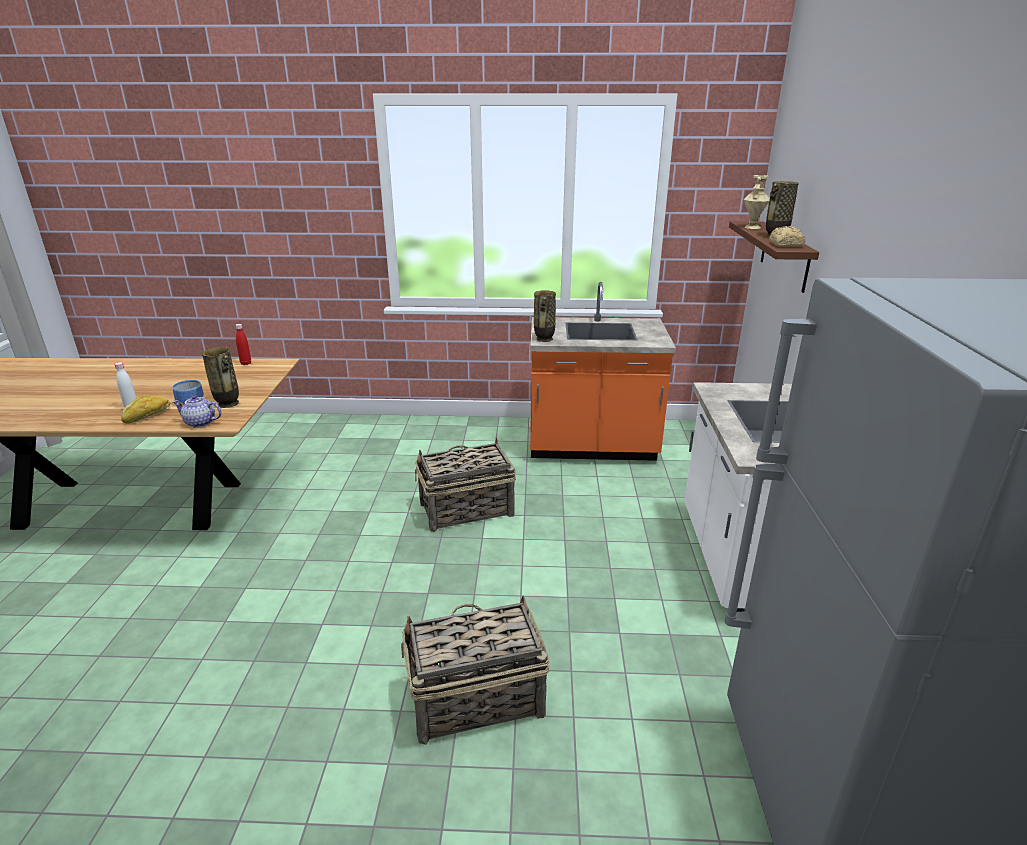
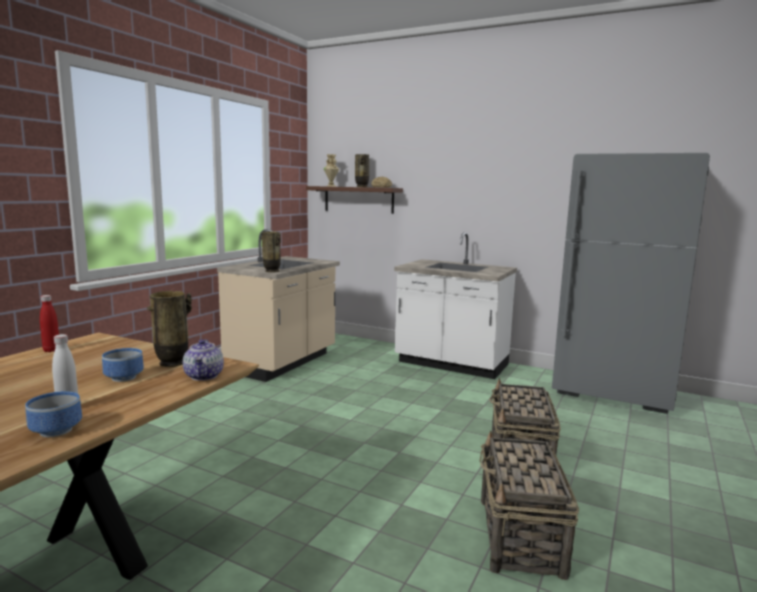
camera: 65 degrees left, 15 degrees down
bread [121,396,170,424] -> none
teapot [172,395,222,428] -> teapot turned 45 degrees counterclockwise [183,339,224,381]
basket [415,438,516,532] -> basket moved to [479,431,579,580]
orange counter [530,282,676,461] -> beige counter [217,229,340,382]
none -> bowl [25,391,82,437]

